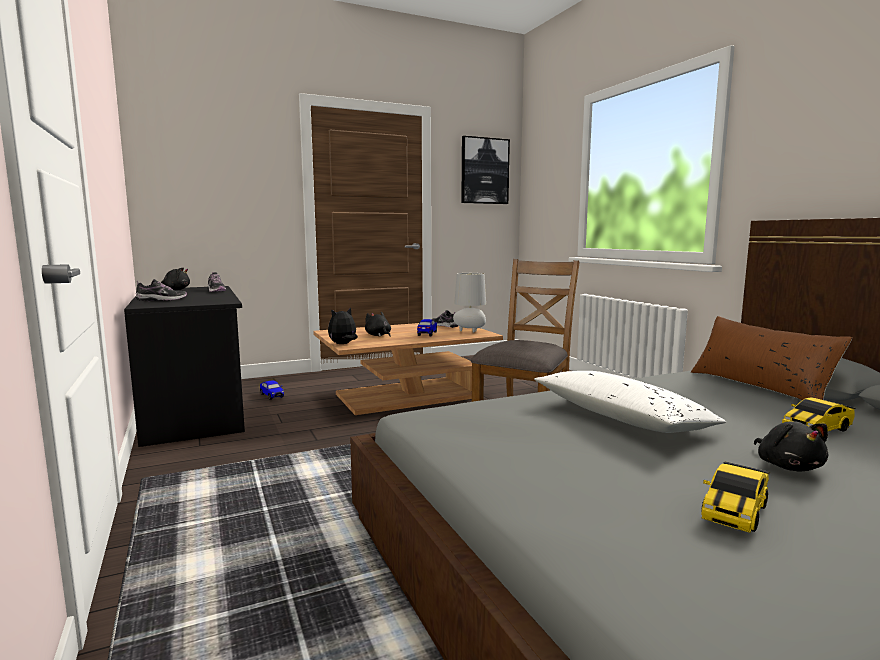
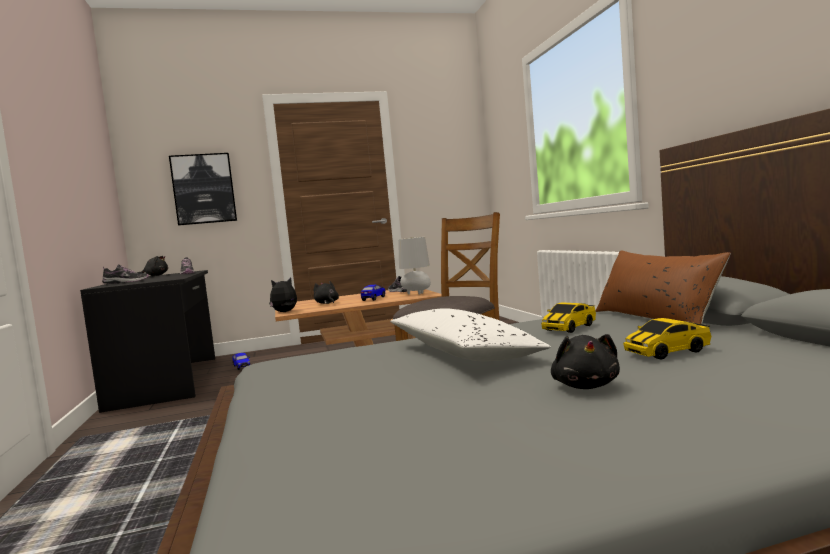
camera: 10 degrees right, 5 degrees down
picture [461,136,510,204] -> picture moved to [169,153,237,225]
toy car [701,461,770,533] -> toy car moved to [541,302,596,333]

